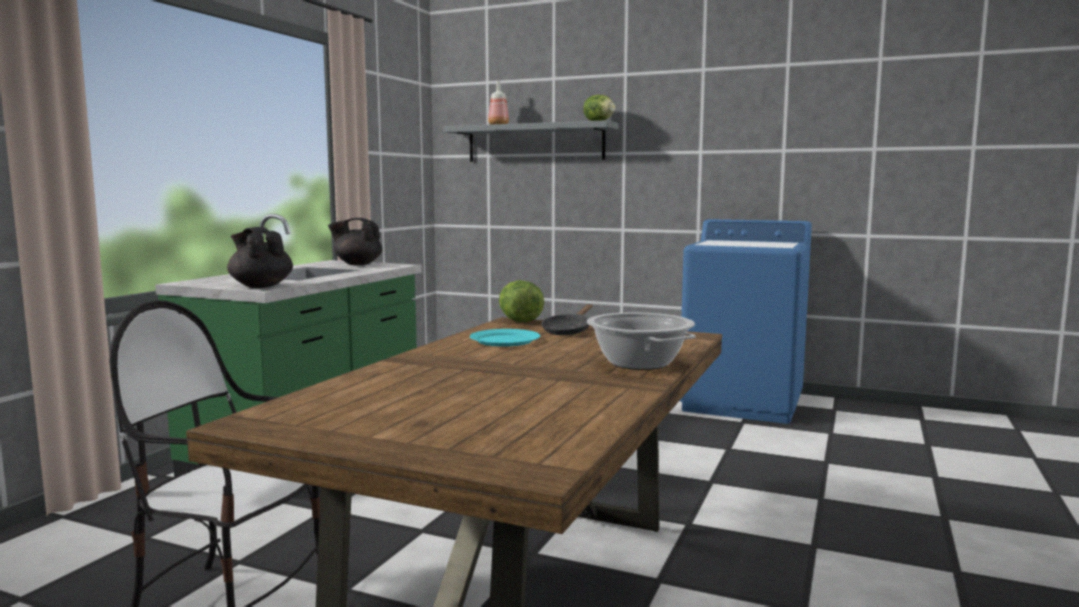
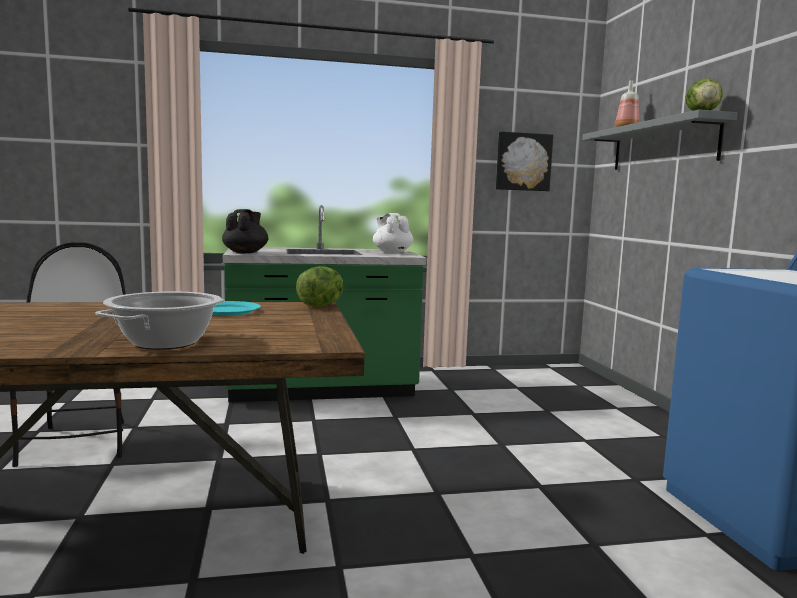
camera: 55 degrees right, 0 degrees up
black teapot [328,218,382,265] -> white teapot [373,213,414,253]
black frying pan [541,304,592,335] -> none
none -> picture [496,132,553,191]

